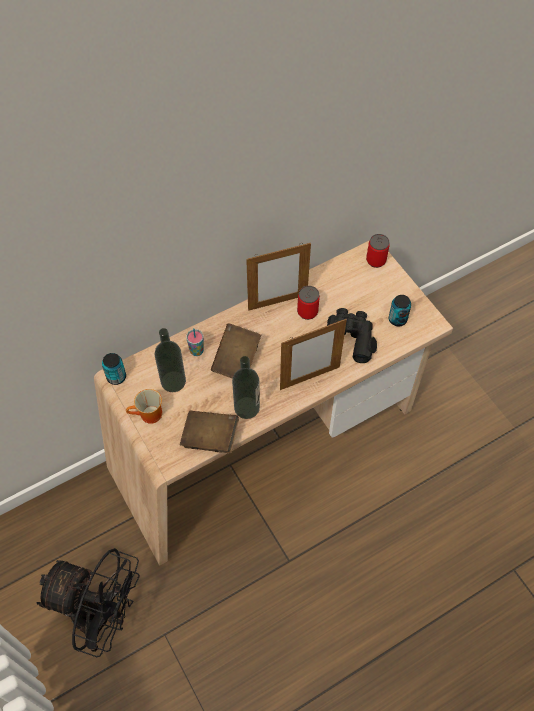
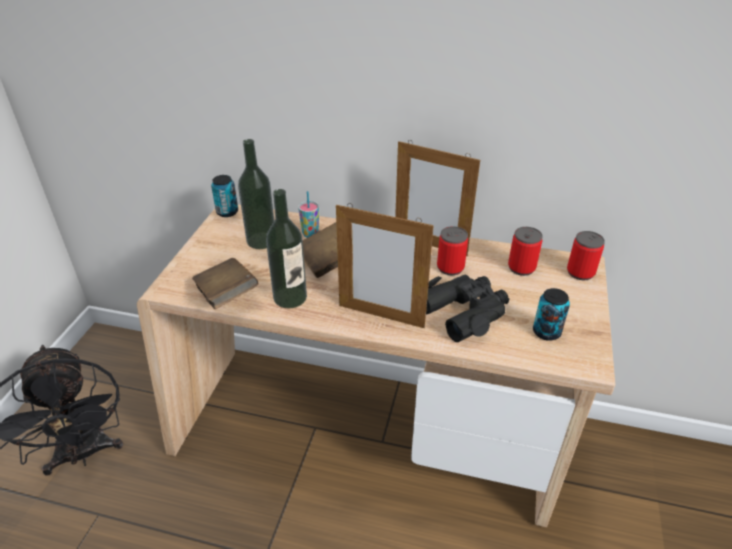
camera: 45 degrees right, 20 degrees down
mug [126,389,162,424] -> none
none -> can [508,227,543,276]

